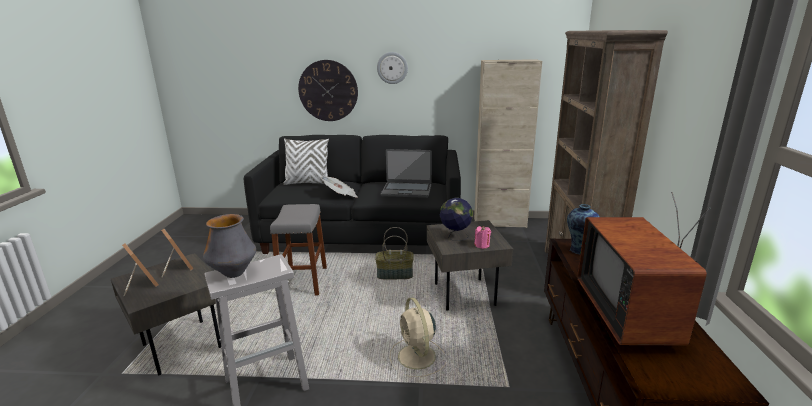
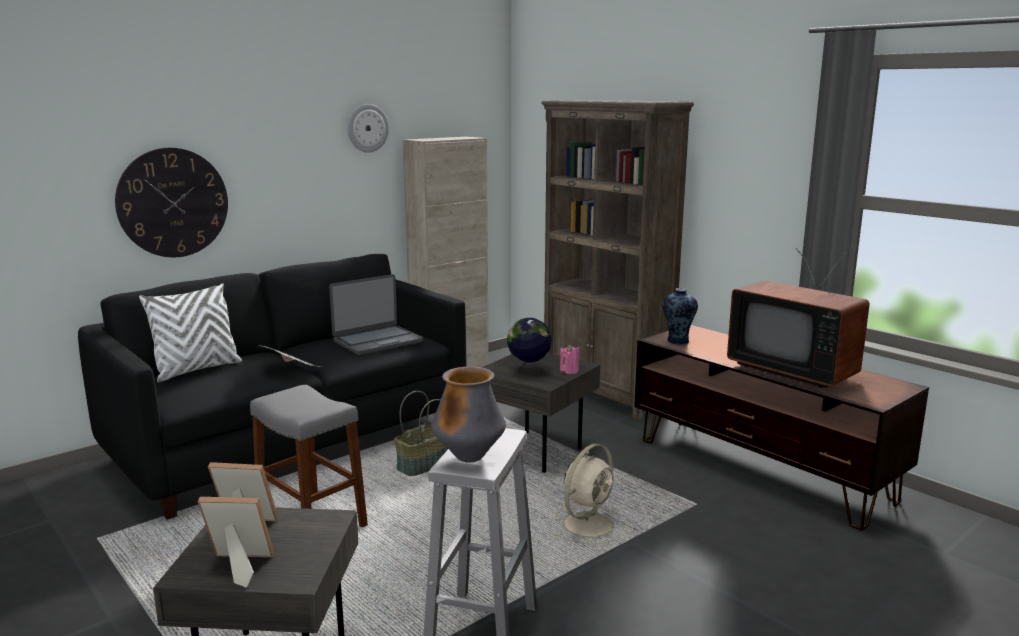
camera: 45 degrees left, 5 degrees down
wall clock [377,52,408,84] -> wall clock moved to [347,104,389,153]
beige fan [390,297,446,377] -> beige fan turned 75 degrees counterclockwise [553,444,627,545]

